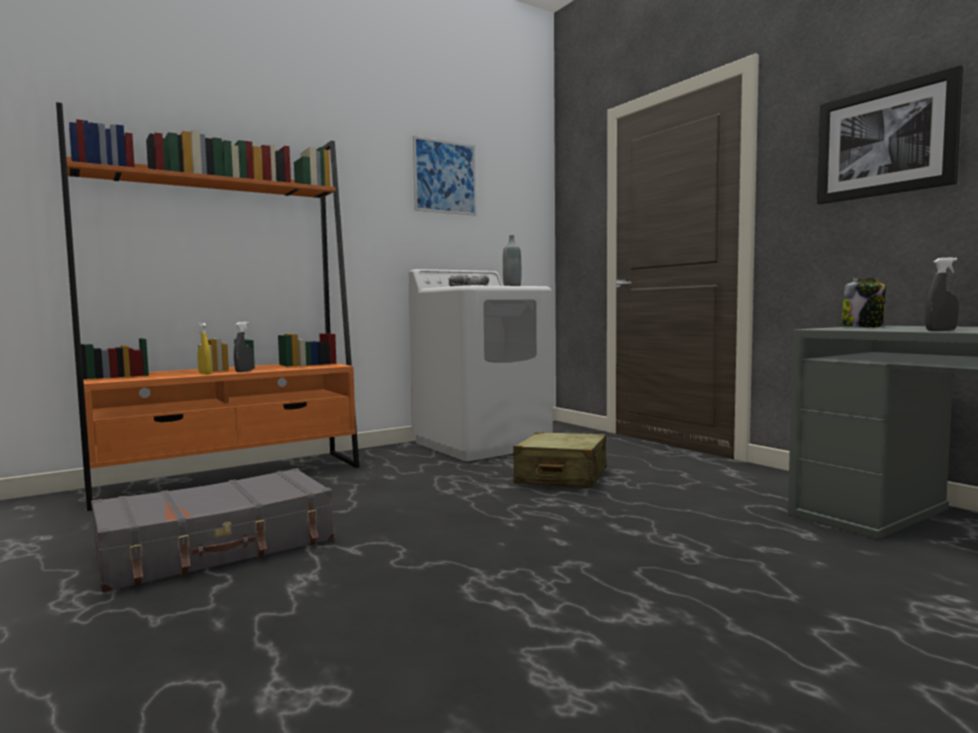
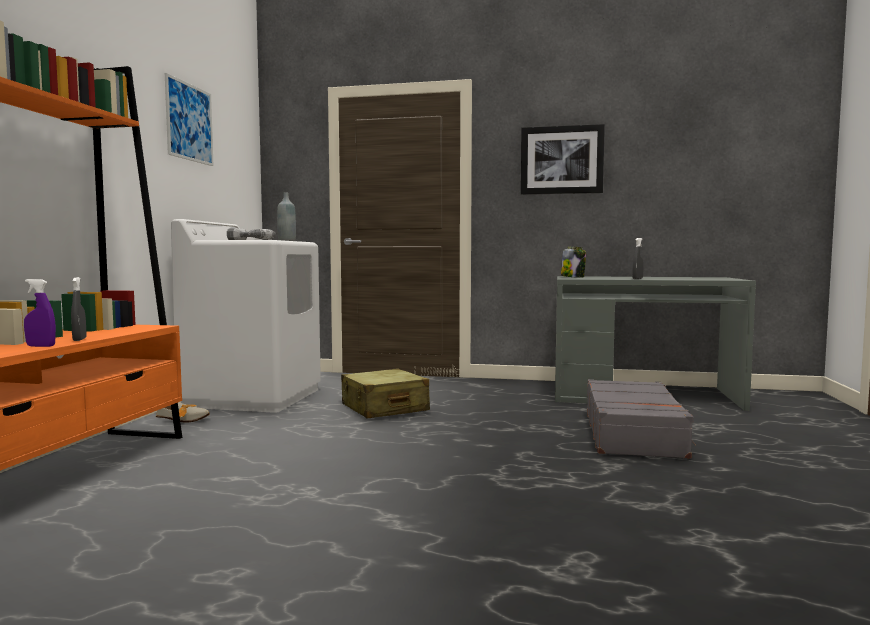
camera: 45 degrees left, 0 degrees up
grey suitcase [91,468,334,592] -> grey suitcase moved to [587,379,696,459]
yellow spray bottle [197,323,212,375] -> purple spray bottle [24,279,56,347]
none -> shoe [156,402,210,423]

